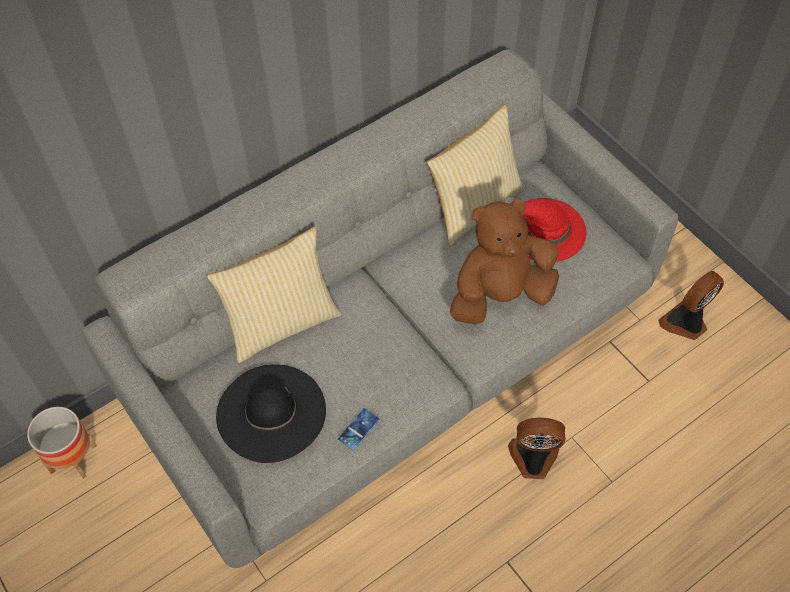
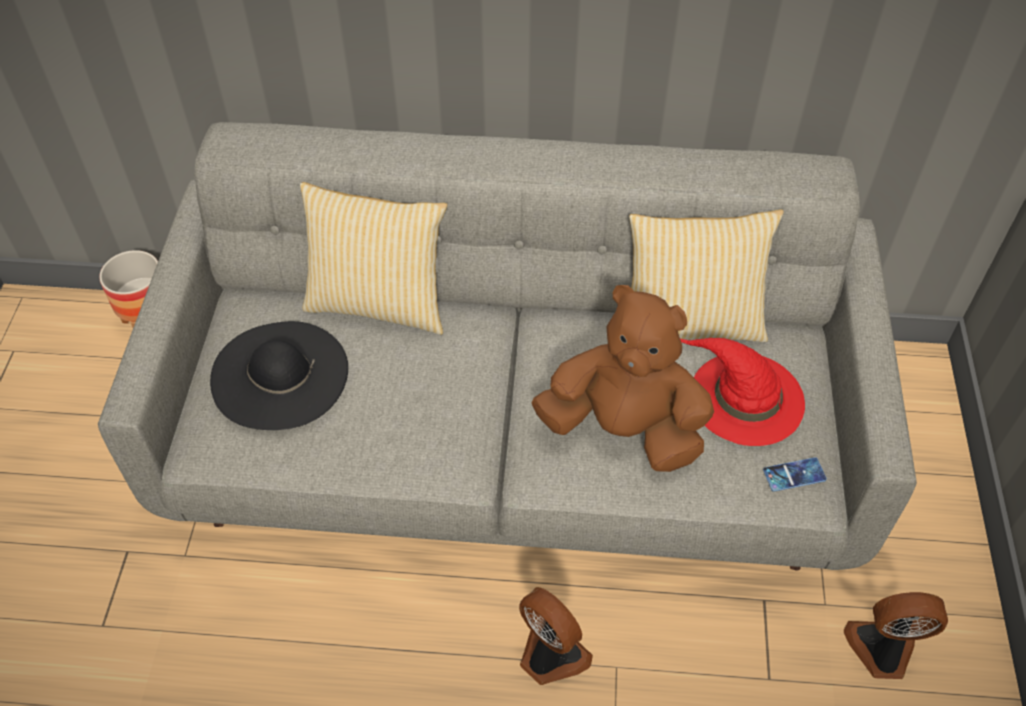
camera: 40 degrees right, 5 degrees down
phone [338,408,379,450] -> phone moved to [763,457,827,492]

